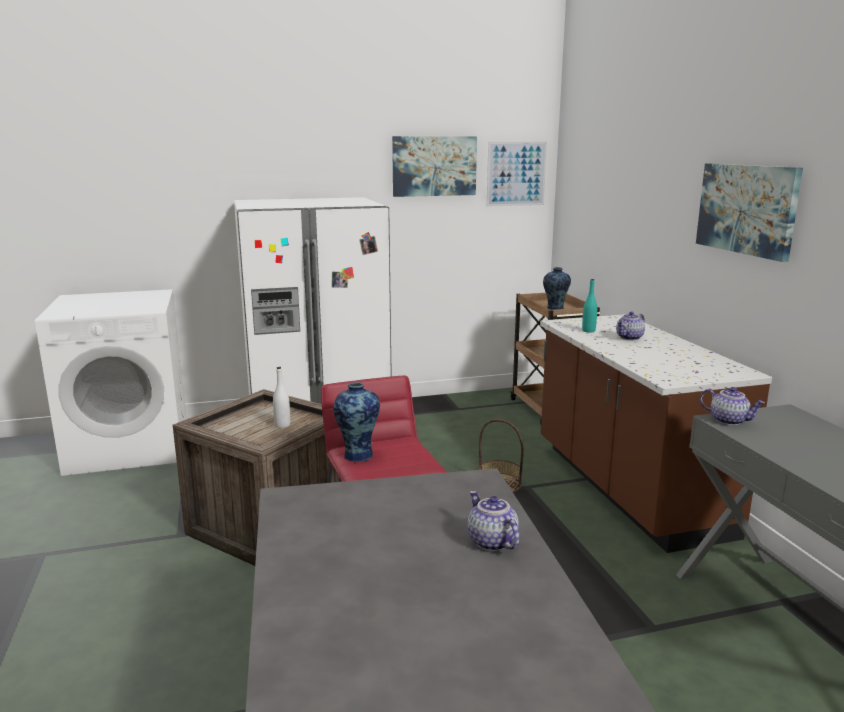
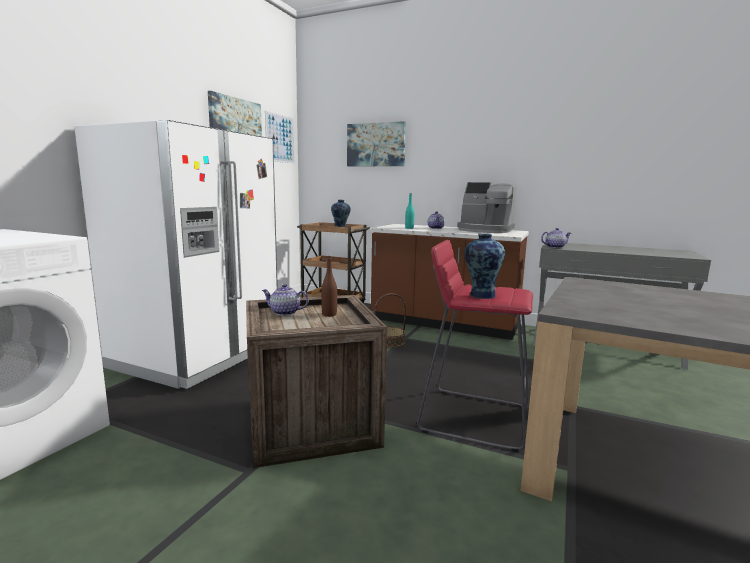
camera: 50 degrees left, 5 degrees down
white bottle [273,367,290,428] -> brown bottle [321,256,337,317]
teapot [467,491,519,551] -> teapot moved to [262,284,309,316]
picture [696,163,803,262] -> picture moved to [347,121,406,166]
none -> coffee machine [457,182,516,233]

